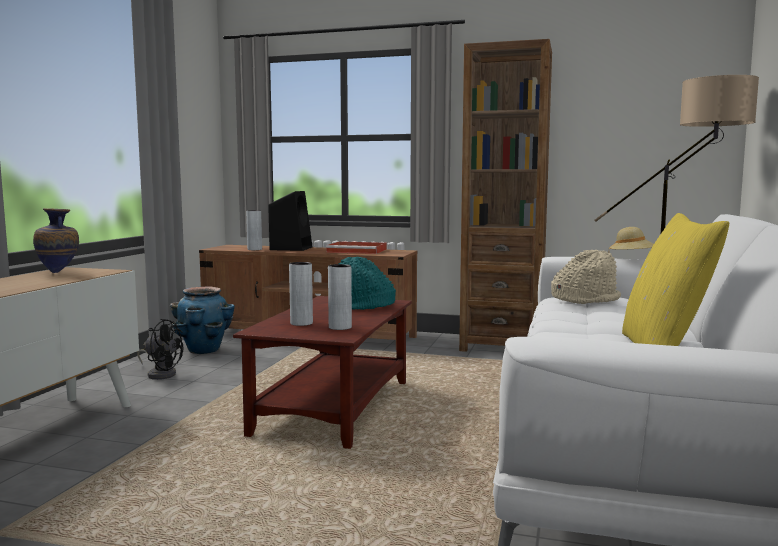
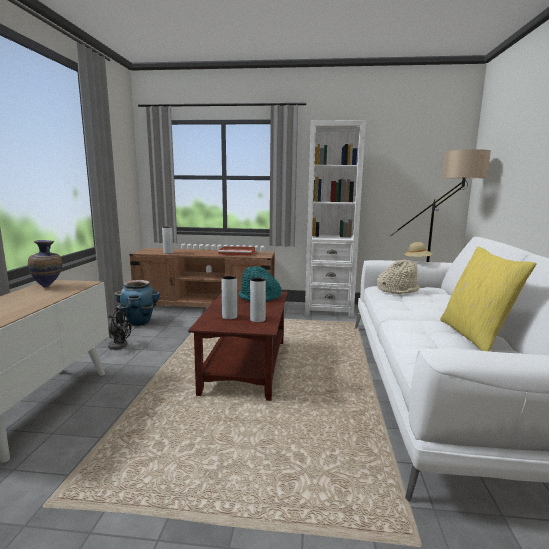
camera: 10 degrees left, 5 degrees up
black speaker [268,191,313,251] -> none
brown bookcase [459,39,552,352] -> white bookcase [305,120,366,318]

